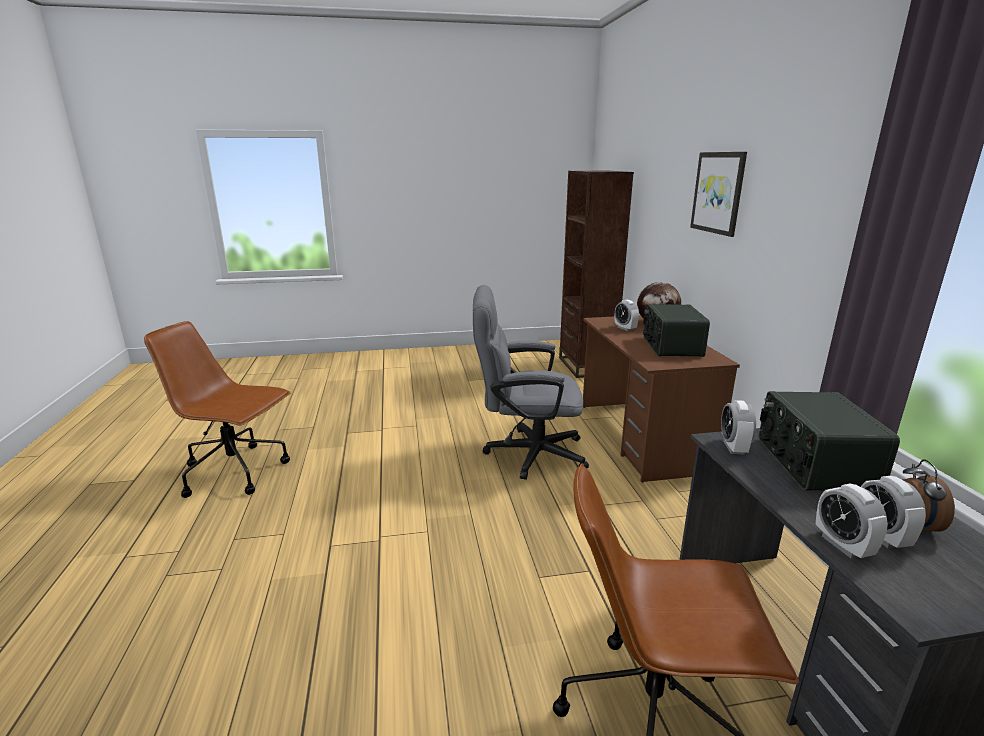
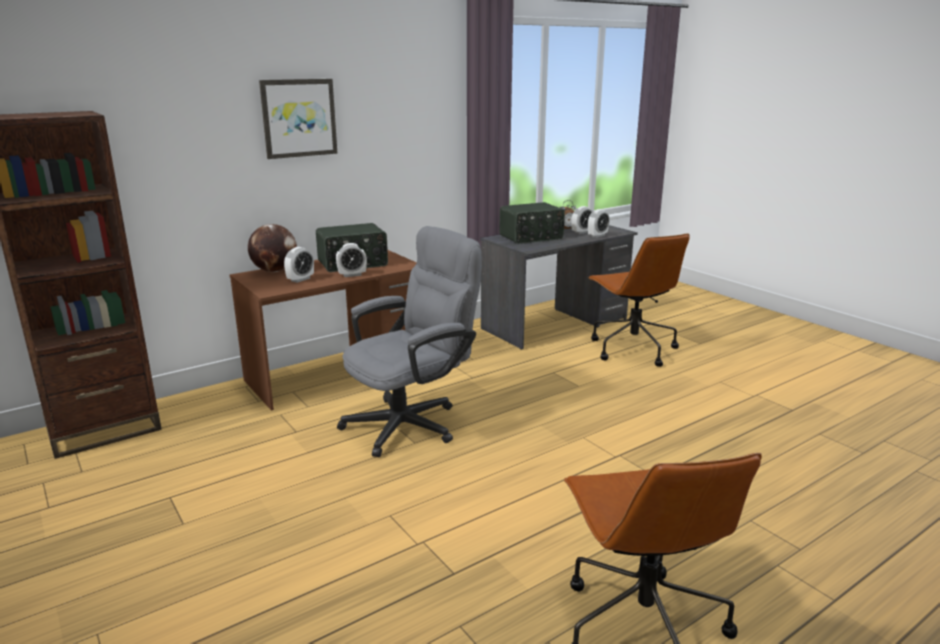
camera: 115 degrees left, 0 degrees up
grey office chair [473,285,589,480] -> grey office chair turned 105 degrees counterclockwise [337,226,482,457]
alarm clock [721,400,756,454] -> alarm clock moved to [336,243,367,277]

